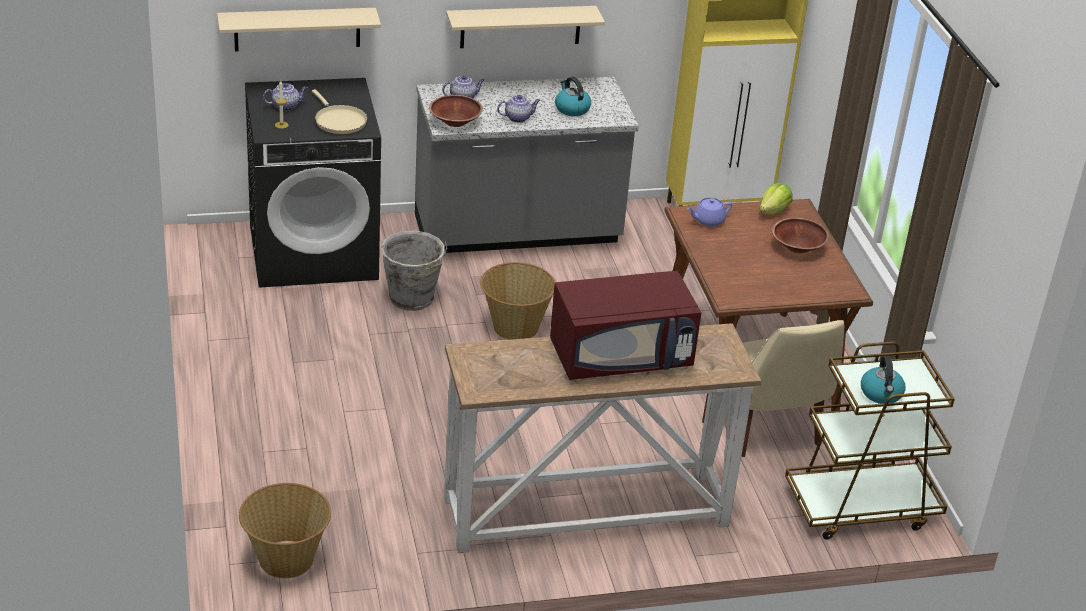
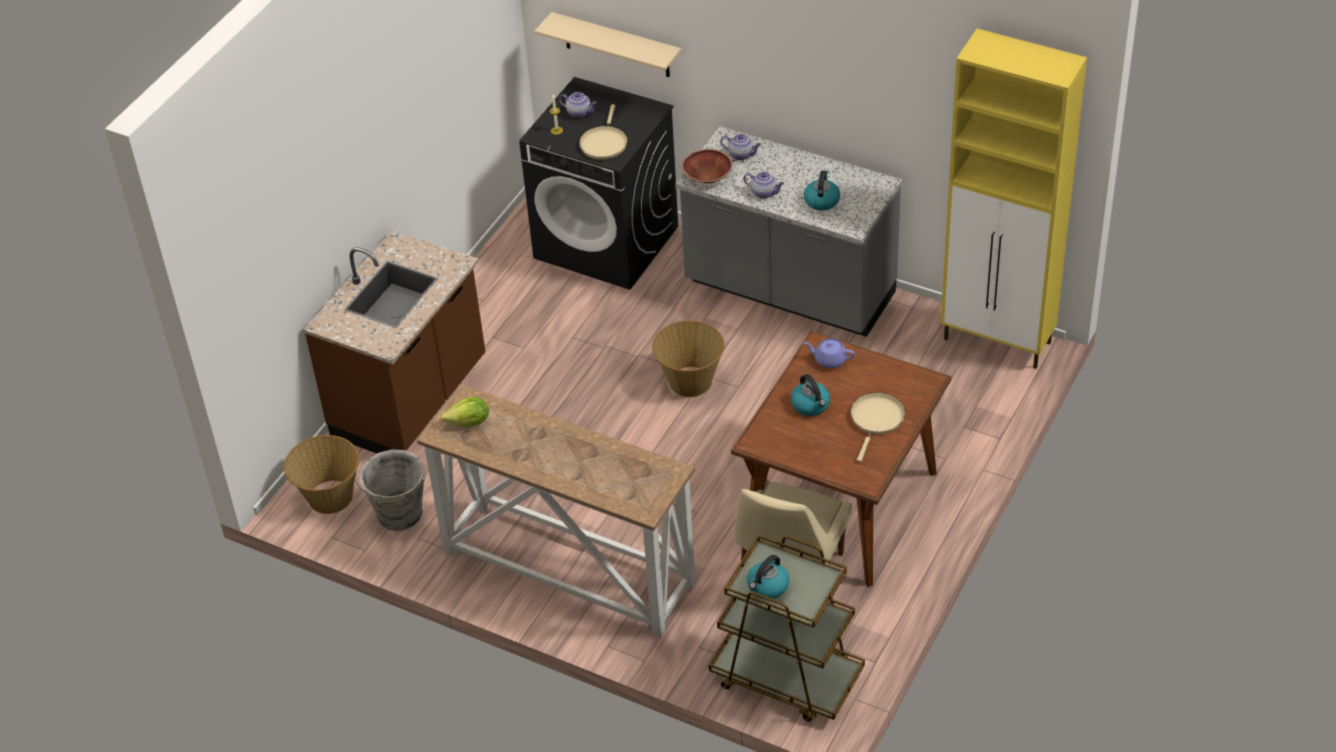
camera: 45 degrees right, 10 degrees up
grey bucket [381,231,447,311] -> grey bucket moved to [355,450,426,531]
beige shelf [446,6,605,48] -> none
red microwave [550,271,701,380] -> none
lettuce [760,183,793,215] -> lettuce moved to [441,397,489,427]
brown bowl [772,218,829,253] -> beige frying pan [851,393,905,462]
none -> brown counter [303,230,485,453]
none -> kettle [791,374,830,416]

